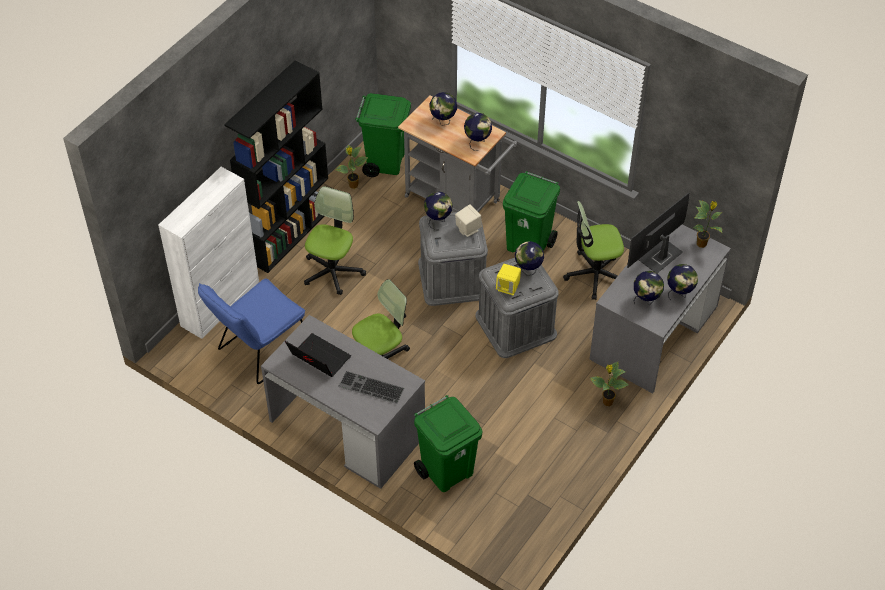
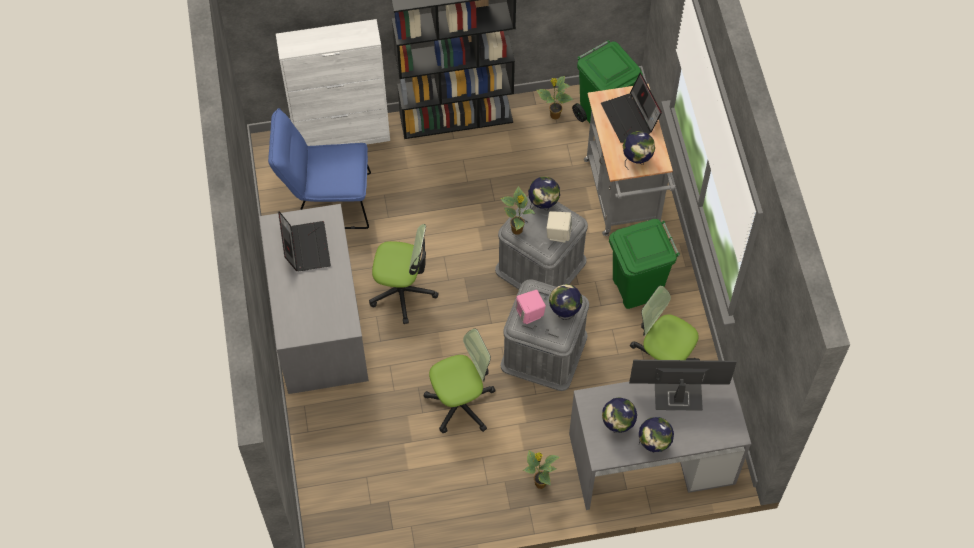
camera: 45 degrees right, 10 degrees up
office chair [304,186,366,295] -> office chair moved to [424,329,496,433]
keyboard [338,371,405,404] -> none
green trash can [414,395,482,492] -> none
globe [429,92,457,126] -> laptop [601,73,662,143]
yellow speaker [496,264,521,295] -> pink speaker [515,290,546,324]
potted plant [693,200,723,248] -> potted plant moved to [500,186,535,235]

